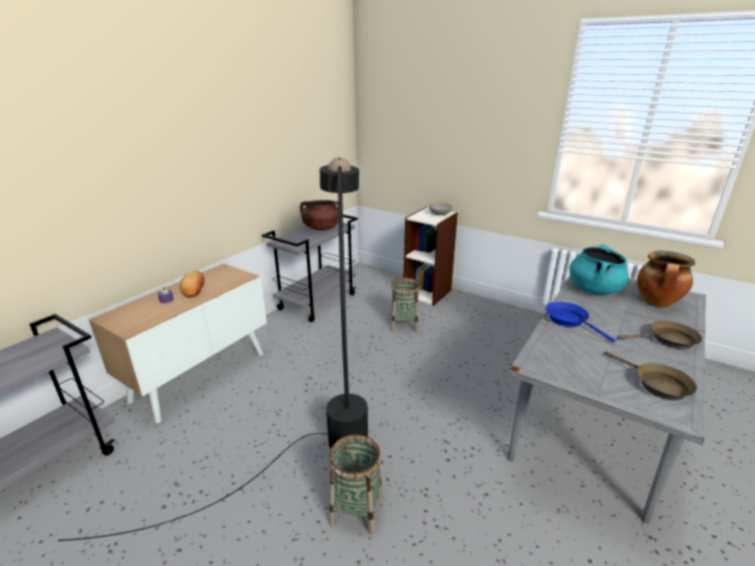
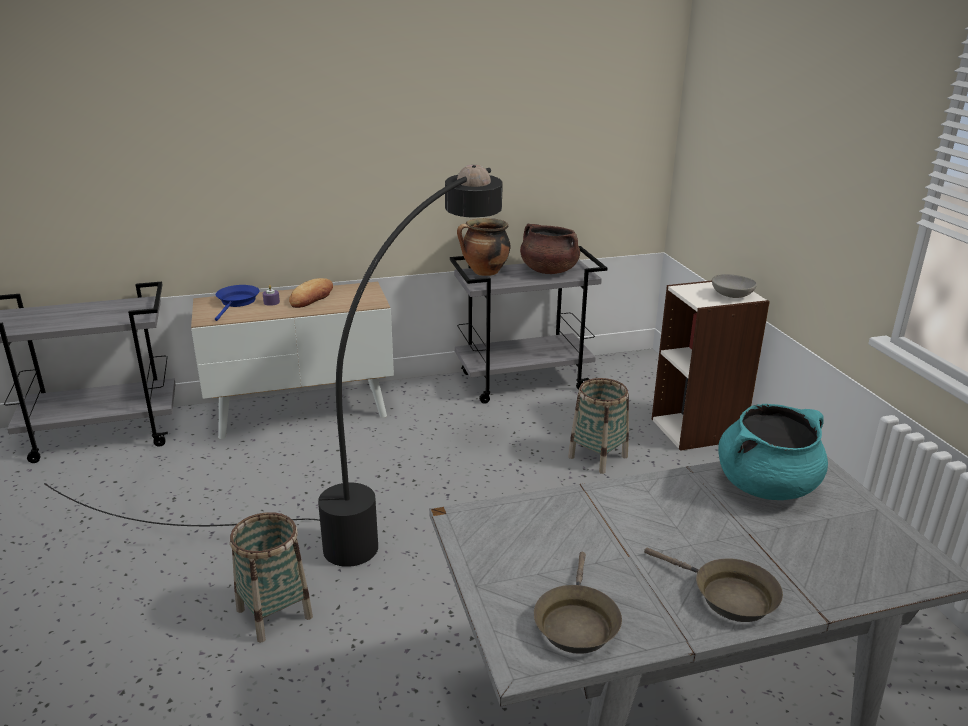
camera: 40 degrees right, 0 degrees up
blue frying pan [546,302,616,342] -> blue frying pan moved to [215,285,260,321]
cooking pot [637,251,695,308] -> cooking pot moved to [457,218,511,276]

